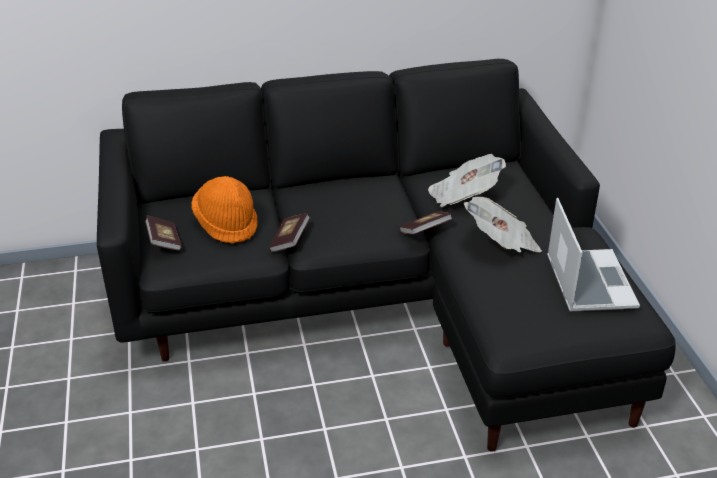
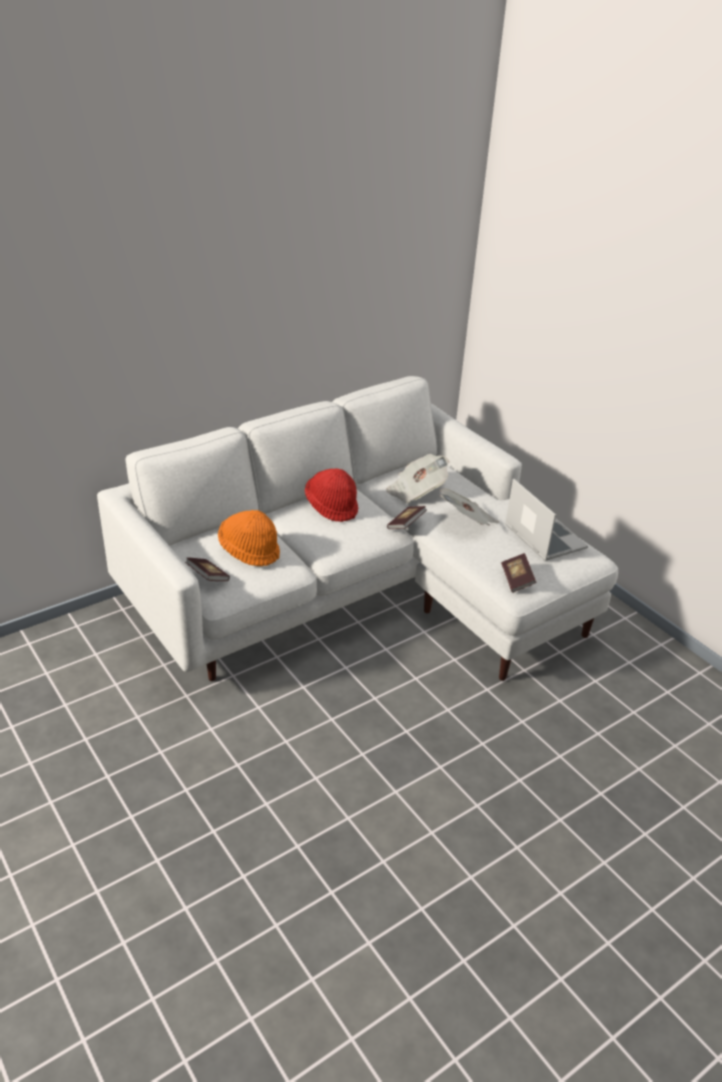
camera: 25 degrees left, 0 degrees up
black sofa [97,59,675,452] -> white sofa [97,376,618,681]
book [269,213,310,252] -> book moved to [501,553,537,593]
none -> red hat [305,468,358,522]

